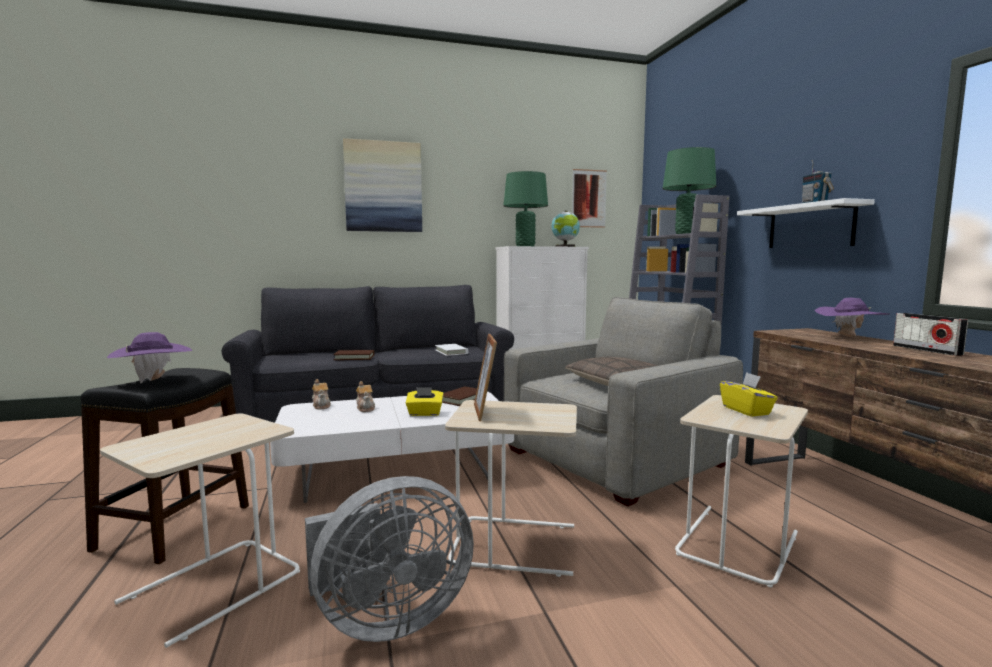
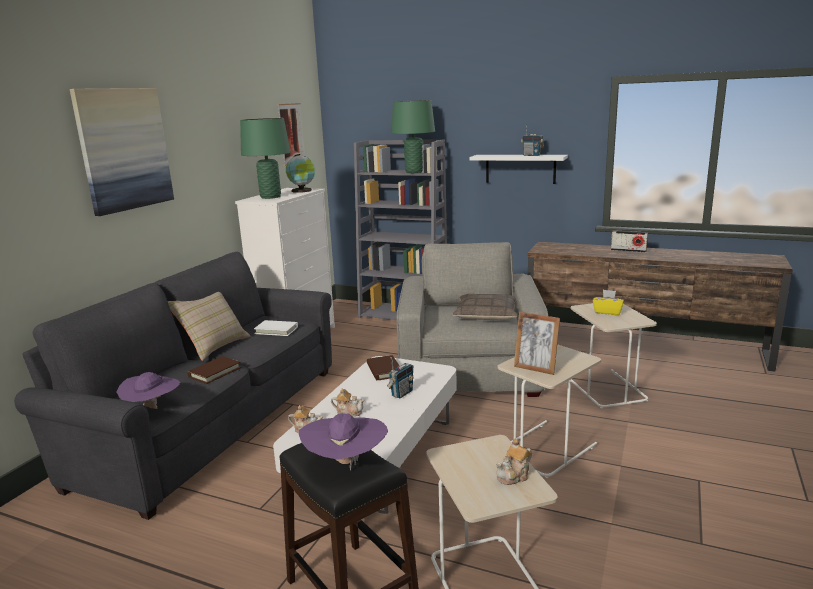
camera: 50 degrees left, 10 degrees up
grey fan [305,476,474,642] -> none
yellow tissue box [406,387,444,416] -> radio [387,357,413,398]
purple hat [815,298,890,337] -> purple hat moved to [117,372,180,409]
none -> beige pillow [168,292,251,361]
none -> teapot [495,439,532,485]

